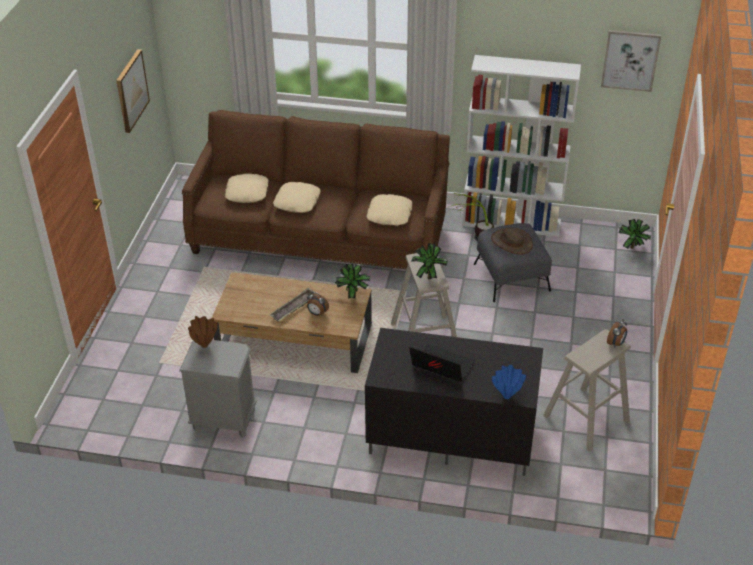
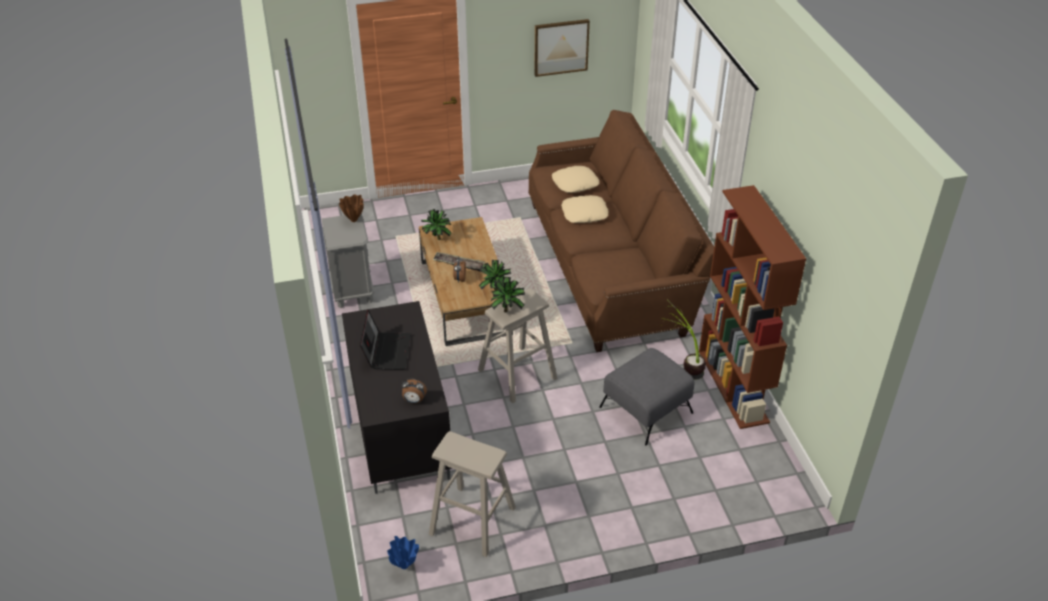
camera: 65 degrees right, 0 degrees up
beige pillow [367,194,412,226] -> none
white bookcase [462,55,581,237] -> brown bookcase [699,185,806,429]
brown hat [491,228,533,255] -> none
blue vase [492,365,526,399] -> blue vase moved to [387,536,419,569]
picture [601,30,661,92] -> none
alarm clock [607,319,627,348] -> alarm clock moved to [401,378,427,404]
potted plant [619,219,651,249] -> potted plant moved to [421,209,452,240]

